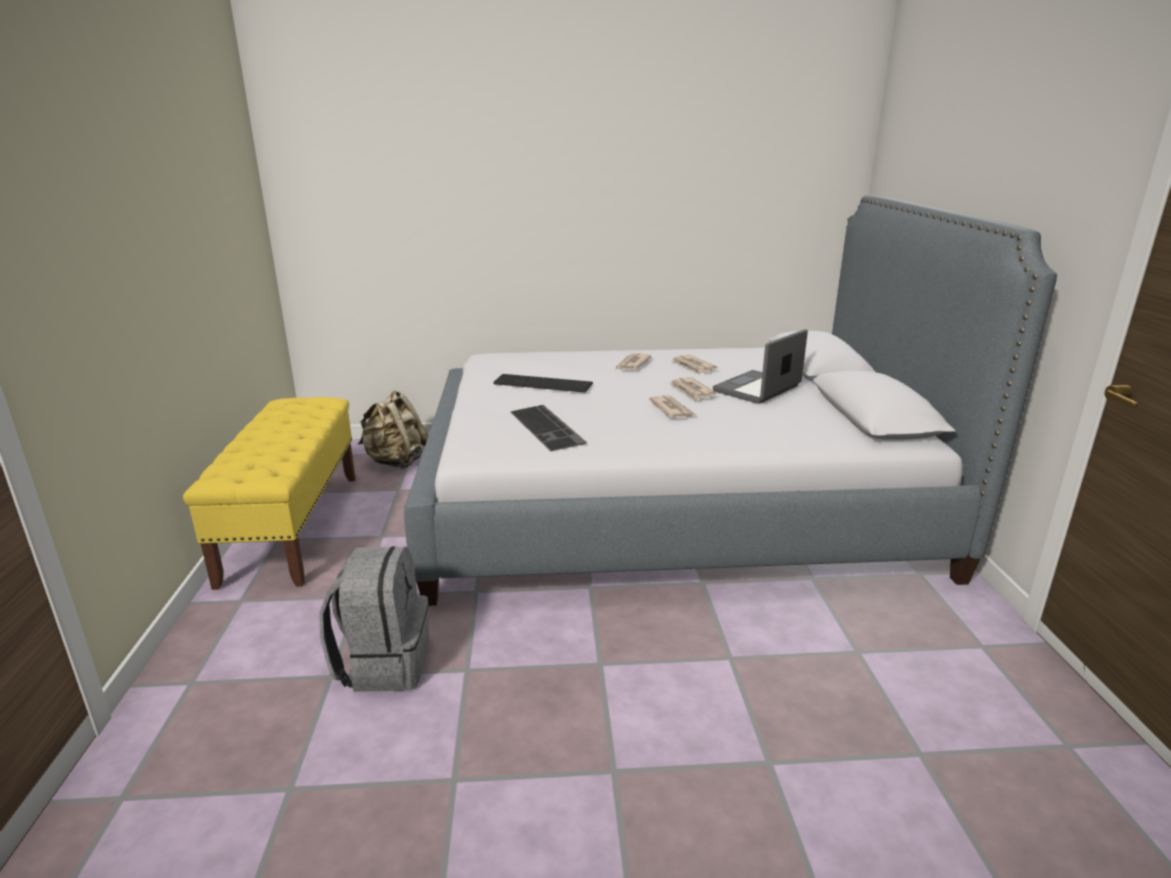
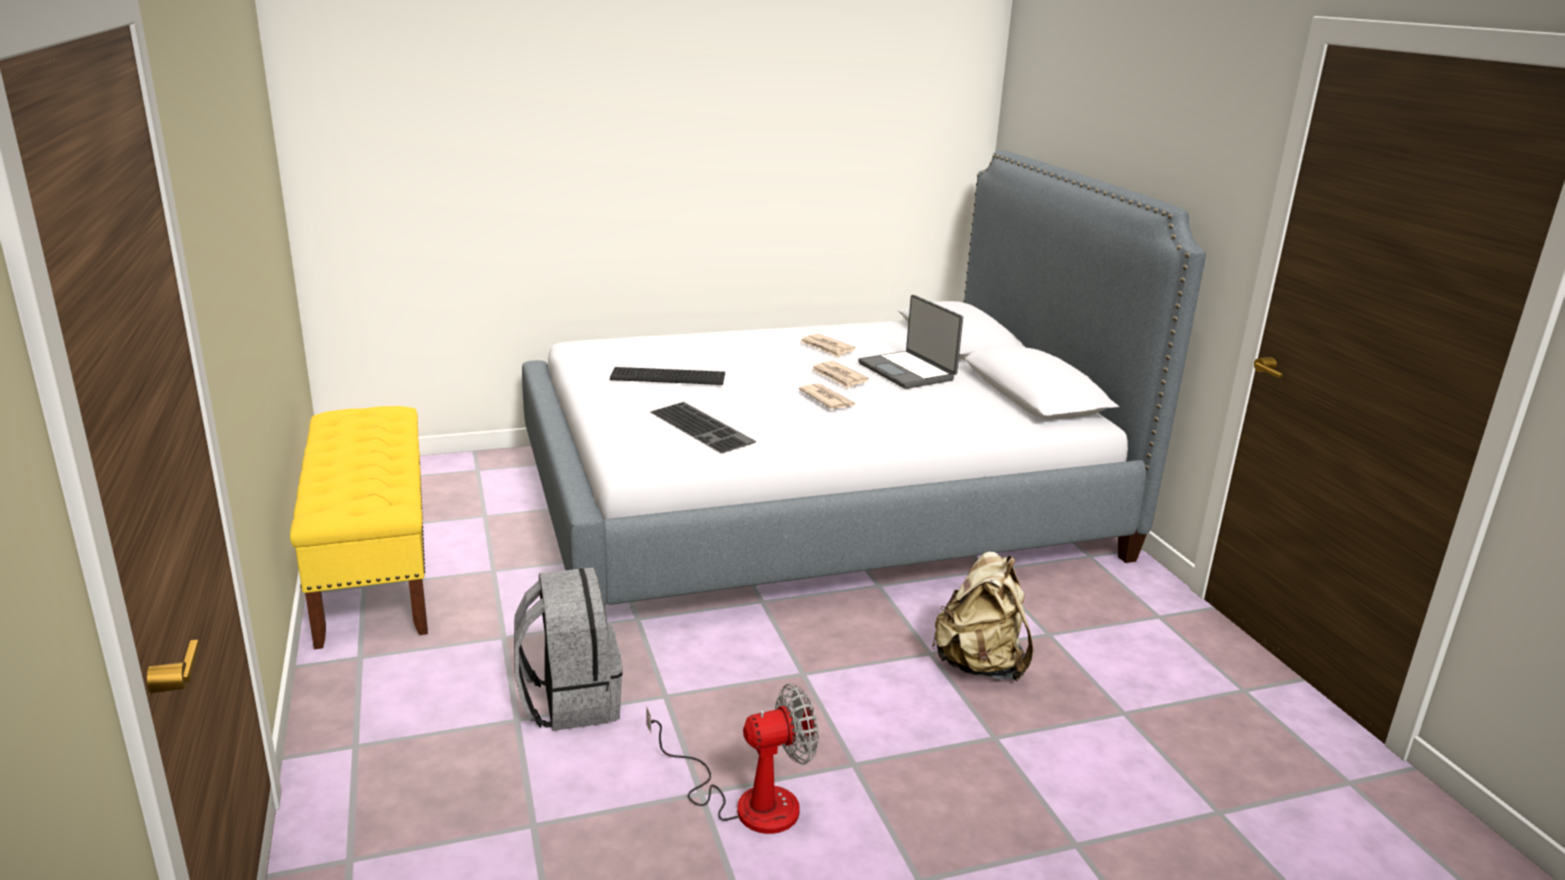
camera: 15 degrees left, 0 degrees up
beige backpack [358,391,428,469] -> beige backpack moved to [932,552,1033,681]
newspaper [615,353,652,370] -> none
laptop [713,329,808,404] -> laptop turned 60 degrees counterclockwise [858,295,963,389]
none -> fan [646,684,819,834]

